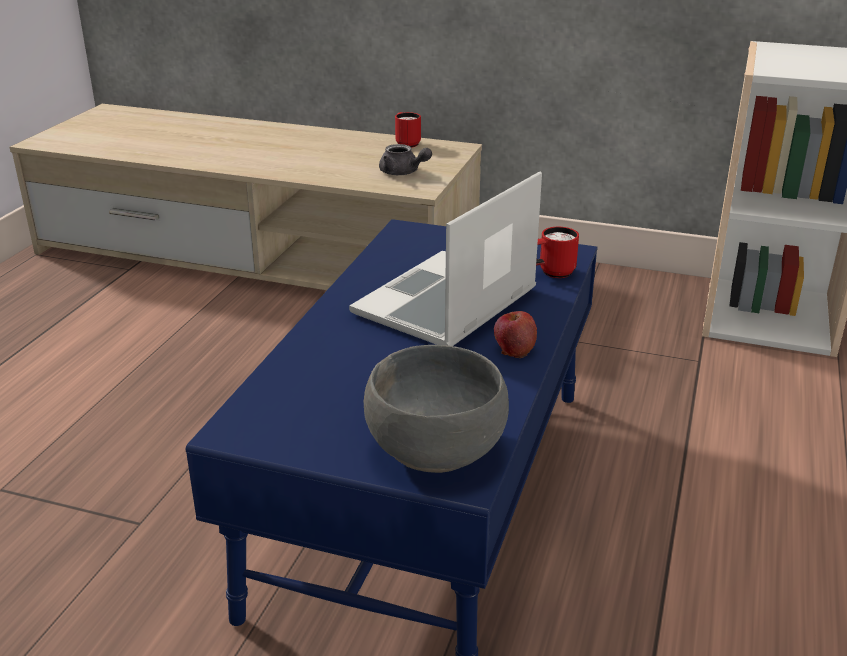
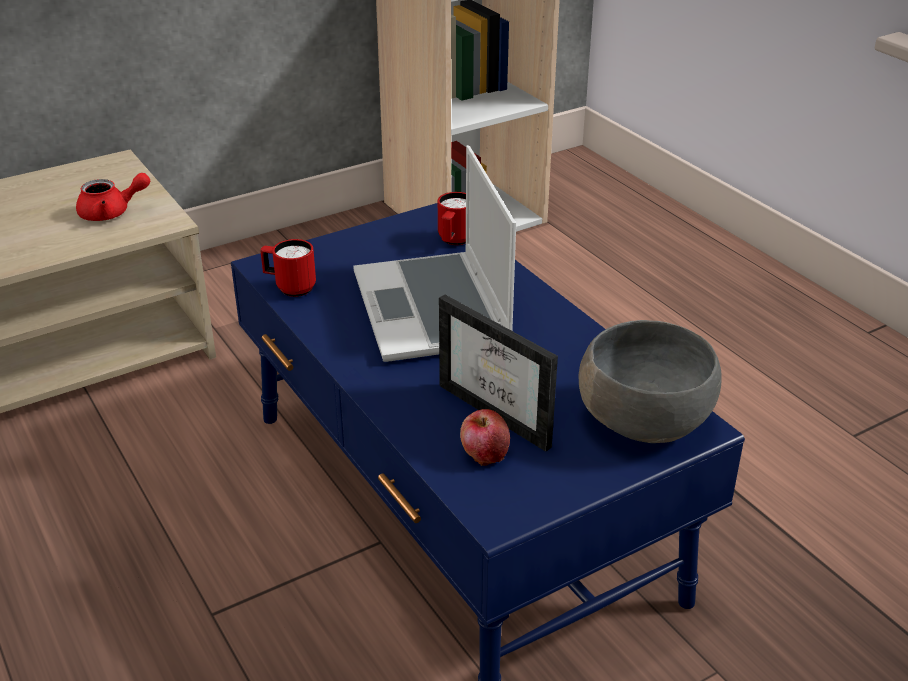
camera: 50 degrees left, 5 degrees up
grey teapot [379,144,432,175] -> red teapot [76,173,150,221]
red mug [395,112,421,148] -> red mug moved to [260,239,316,297]
apple [494,311,537,358] -> apple moved to [460,409,510,466]
none -> picture frame [439,295,558,452]

